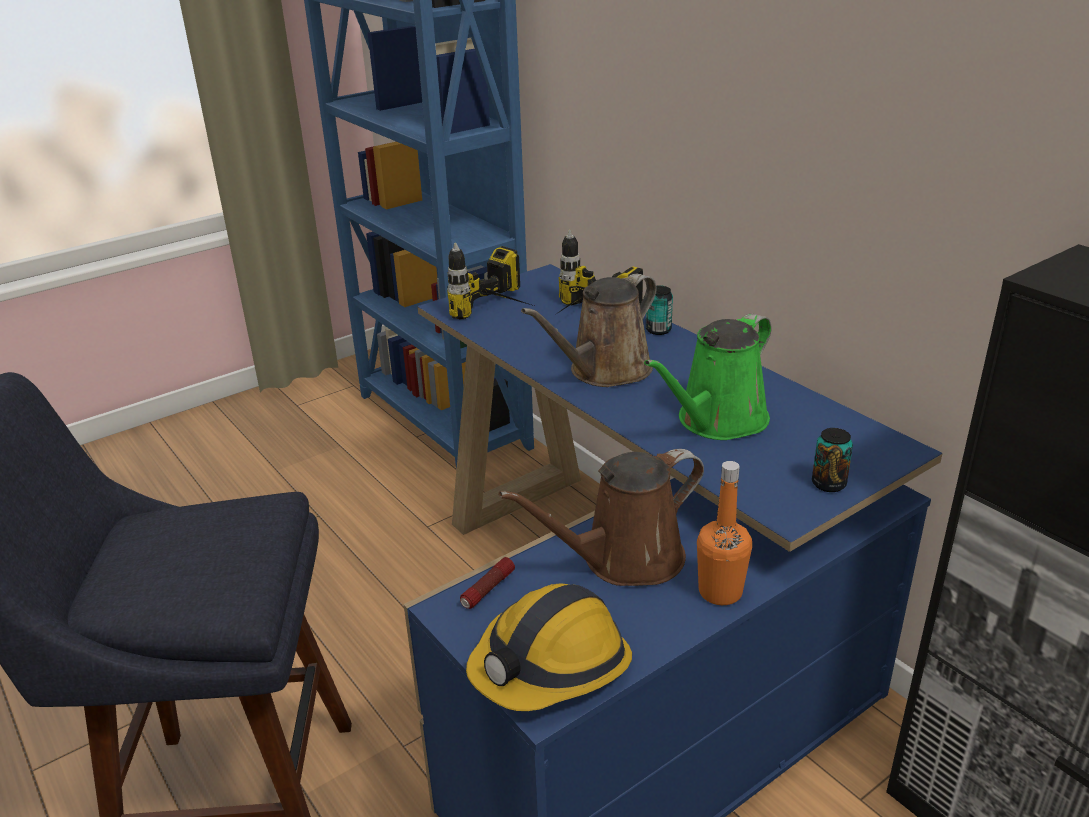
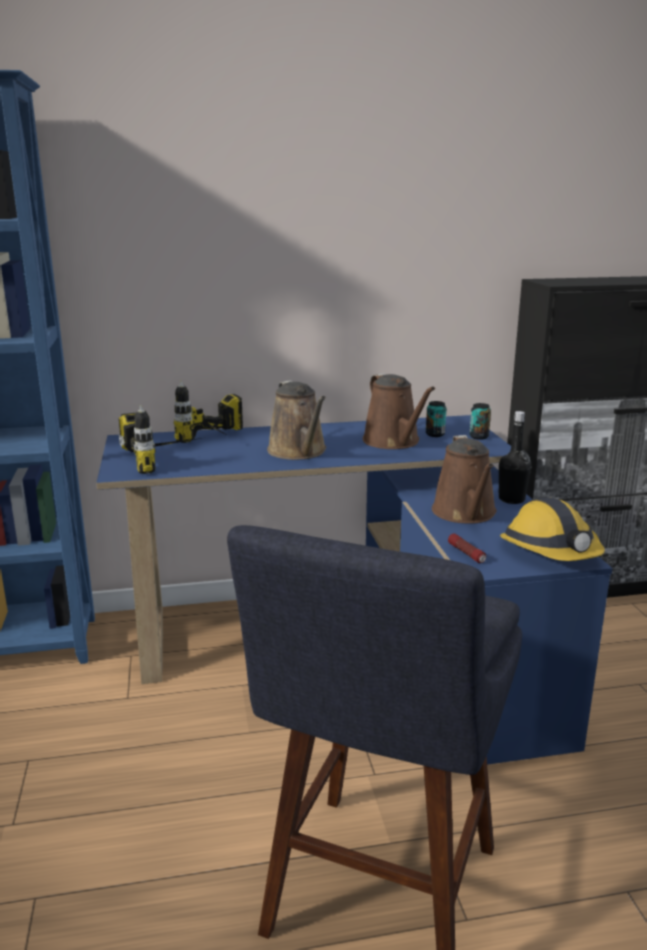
camera: 65 degrees left, 10 degrees down
green watering can [644,314,772,440] -> brown watering can [363,373,435,449]
can [646,285,673,335] -> can moved to [426,401,446,437]
orange bottle [697,461,752,605] -> black bottle [499,411,531,504]

